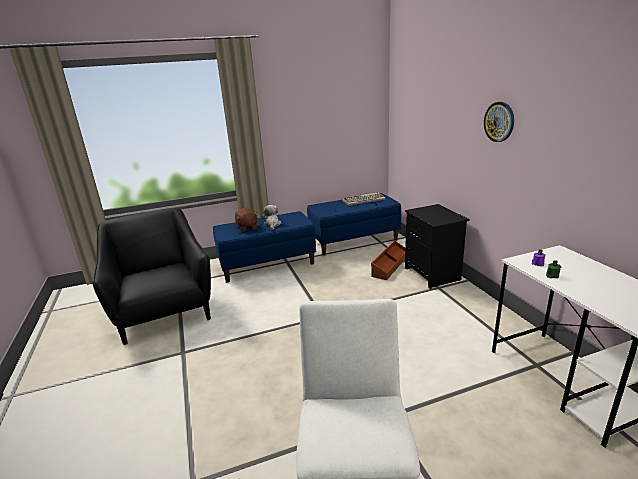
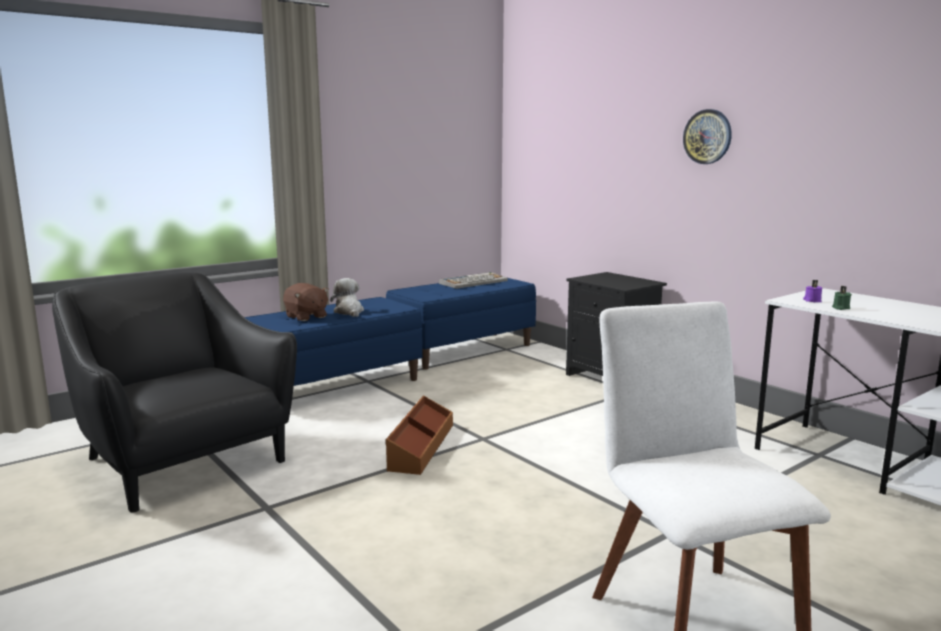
camera: 20 degrees left, 10 degrees down
brown storage box [371,240,405,280] -> brown storage box moved to [385,395,453,475]

